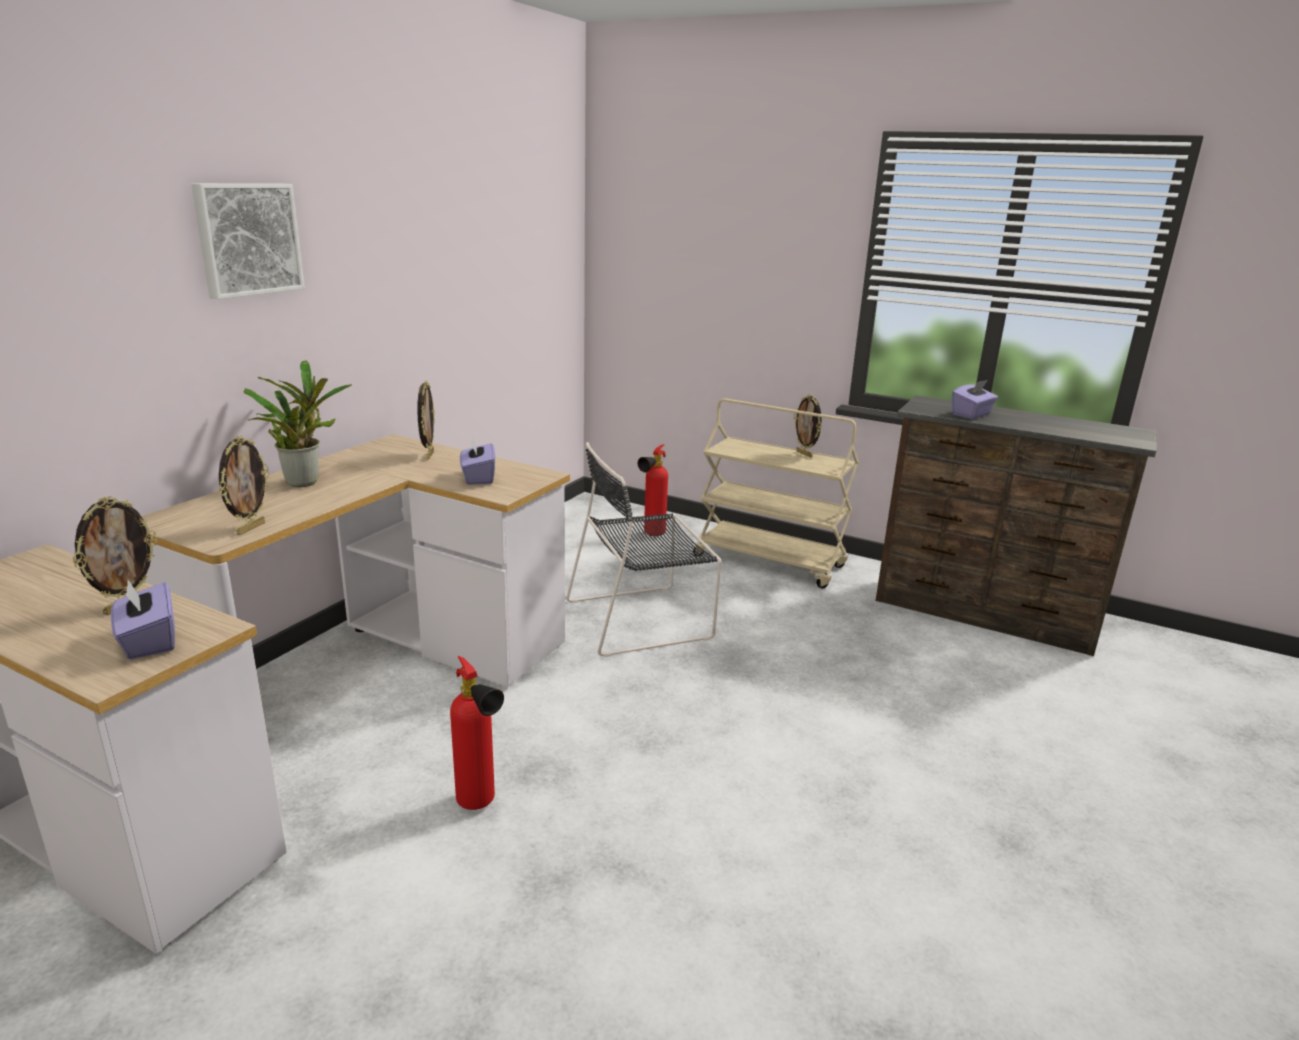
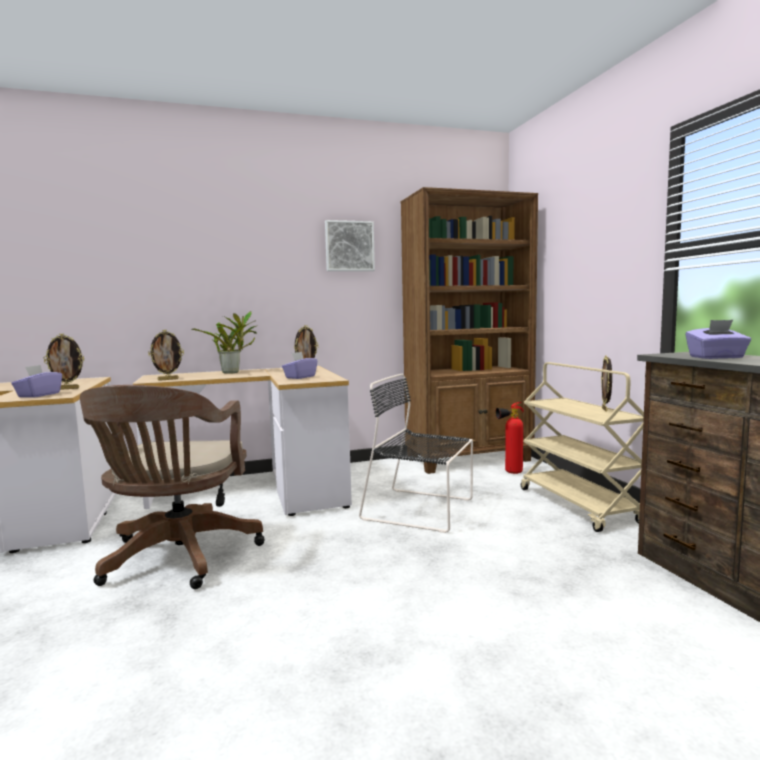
camera: 45 degrees right, 15 degrees down
picture [191,183,305,299] -> picture moved to [325,220,375,271]
fire extinguisher [450,656,504,810] -> brown office chair [80,385,265,589]
none -> brown bookcase [401,187,538,474]

